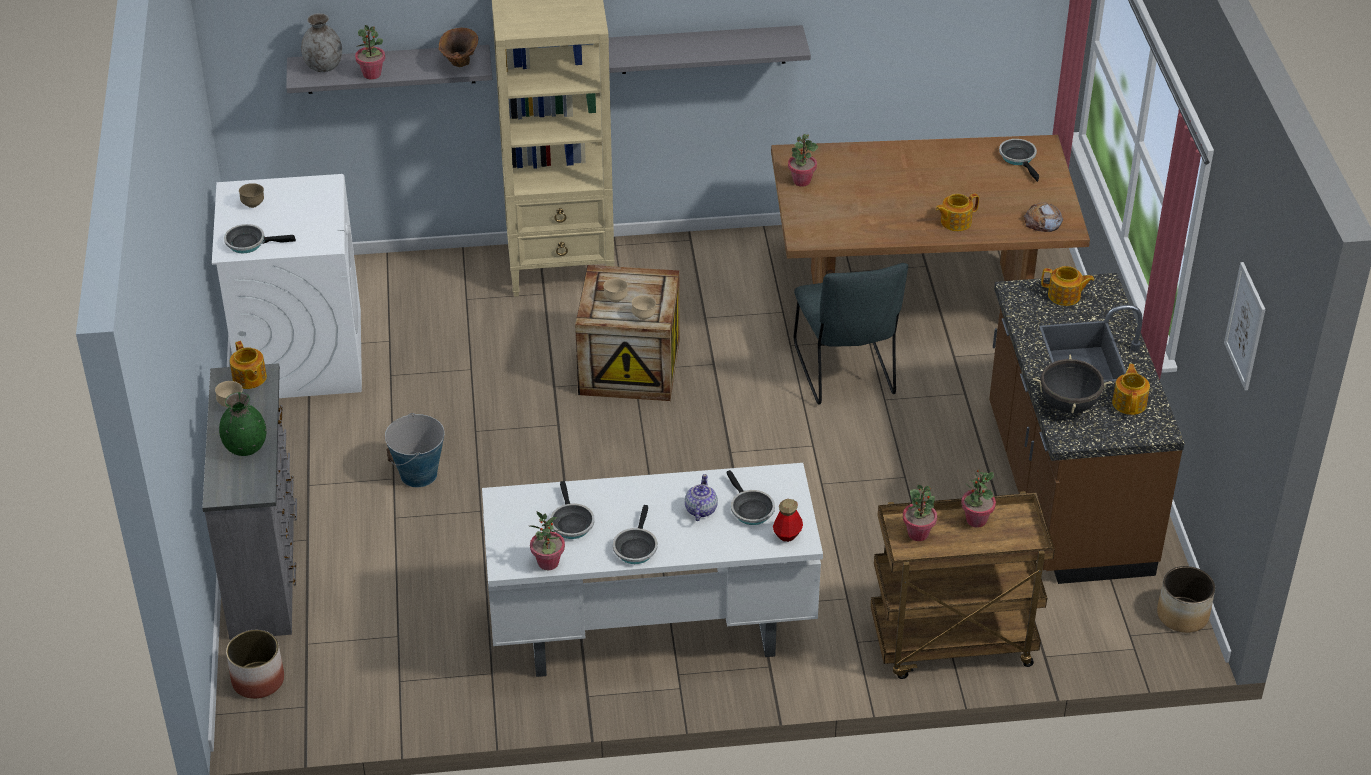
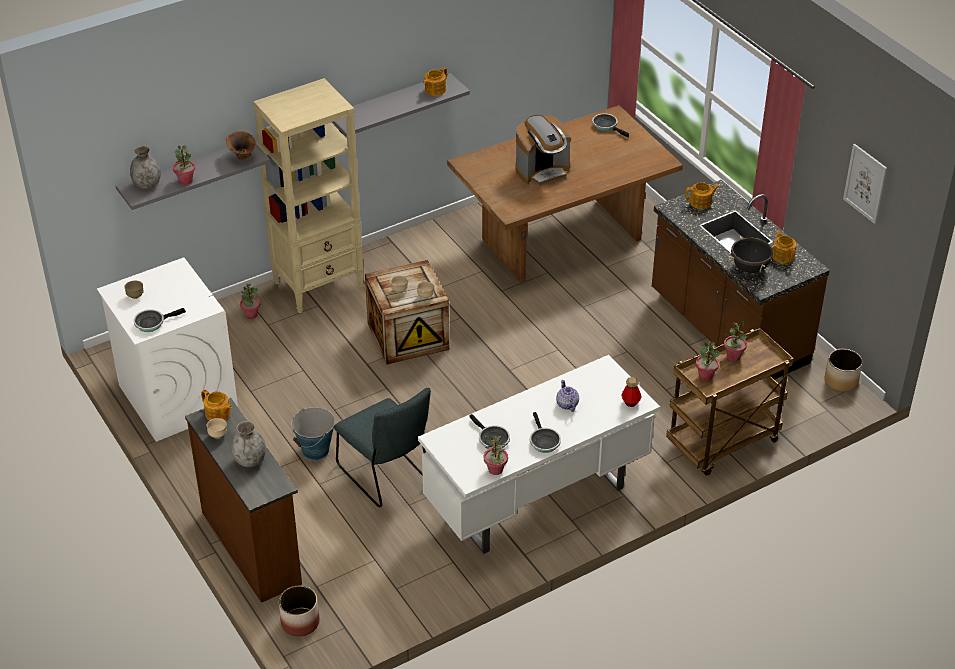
camera: 25 degrees left, 0 degrees up
grey dresser [202,363,297,640] -> brown dresser [185,398,302,603]
green vase [219,392,266,456] -> grey vase [231,421,266,467]
frying pan [727,470,775,525] -> none
potted plant [788,134,818,187] -> potted plant moved to [240,284,260,319]
grey chair [794,263,908,405] -> grey chair moved to [334,388,431,507]
teapot [936,193,979,231] -> teapot moved to [423,67,447,96]
bread [1024,202,1063,232] -> none
none -> coffee machine [516,115,571,187]

